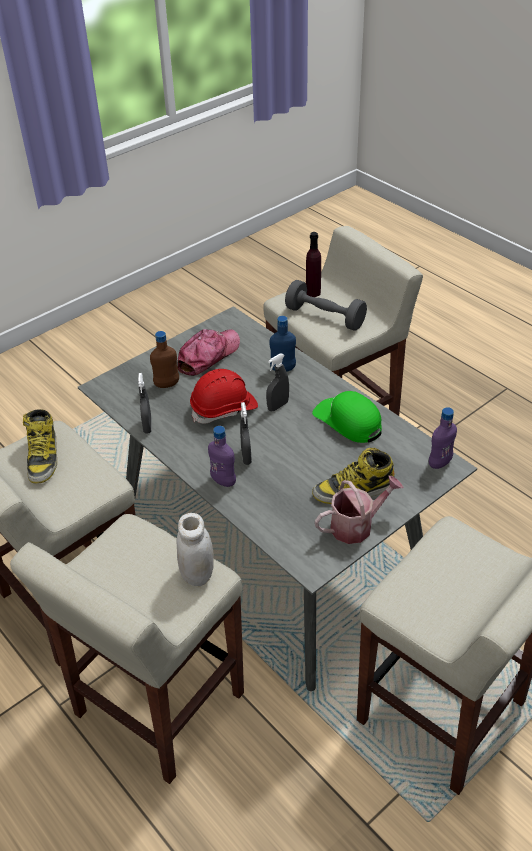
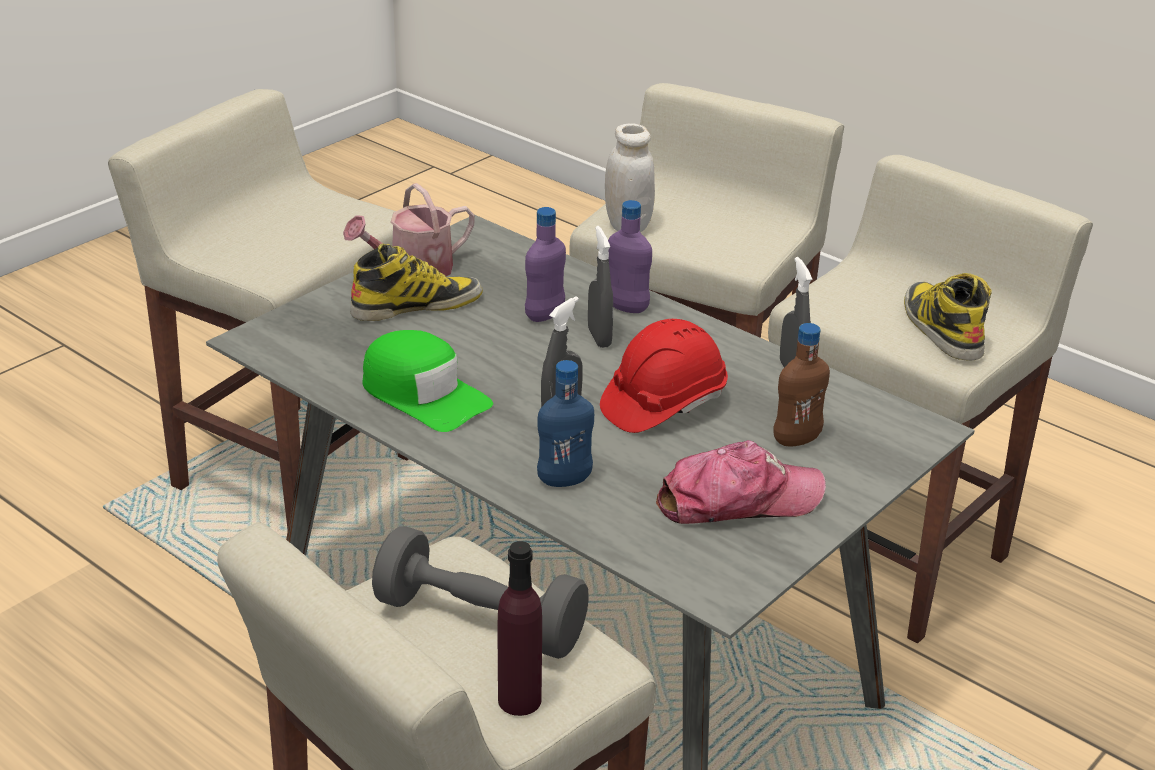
camera: 170 degrees right, 10 degrees down
cap [177,329,240,376] -> cap turned 135 degrees counterclockwise [656,440,826,524]
purple bottle [429,407,457,469] -> purple bottle moved to [525,207,566,322]

